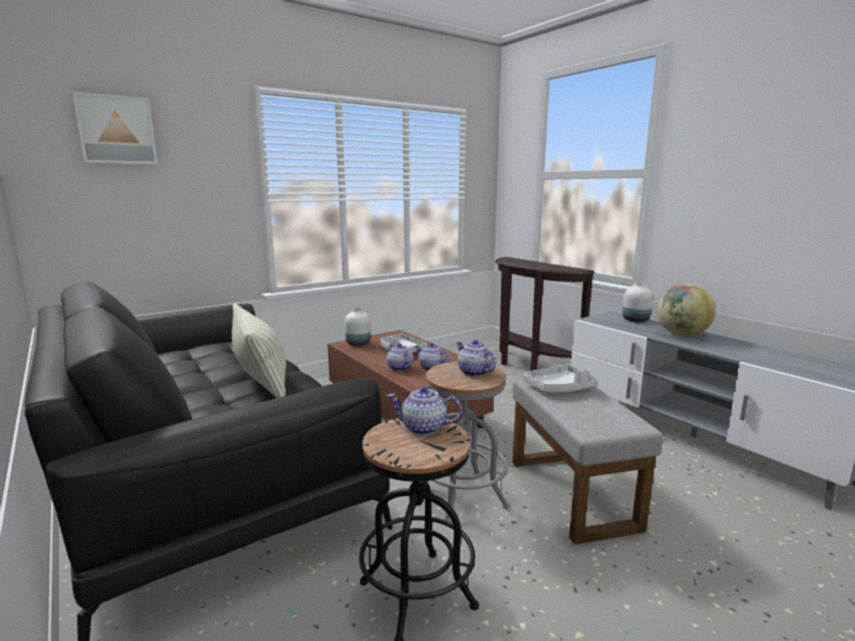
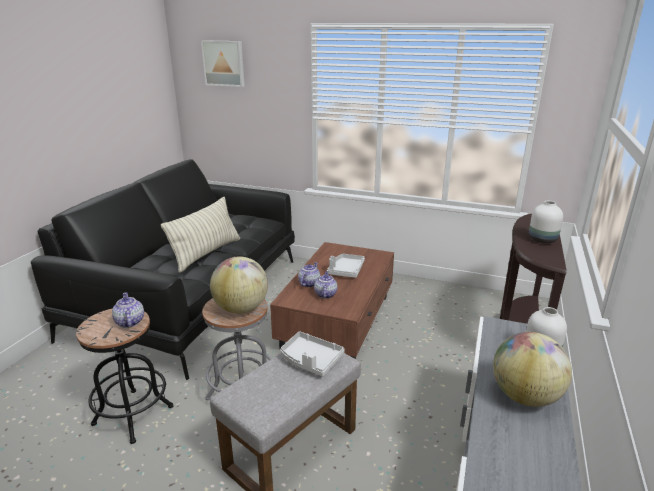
camera: 55 degrees right, 10 degrees up
white vase [345,308,371,346] -> white vase moved to [529,201,563,244]
teapot [456,340,496,377] -> globe [210,256,268,314]

